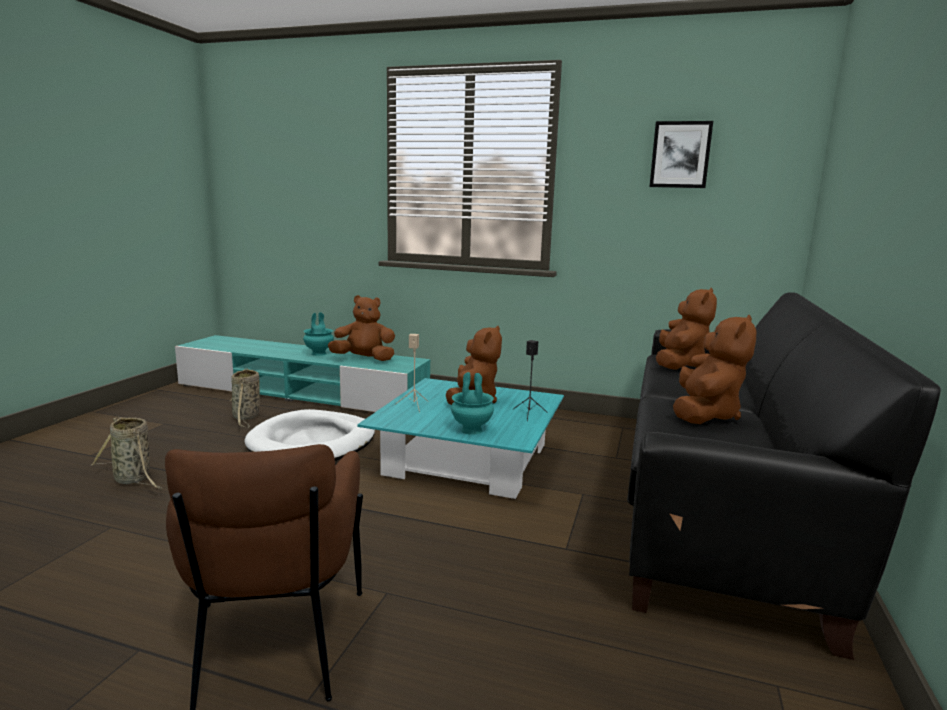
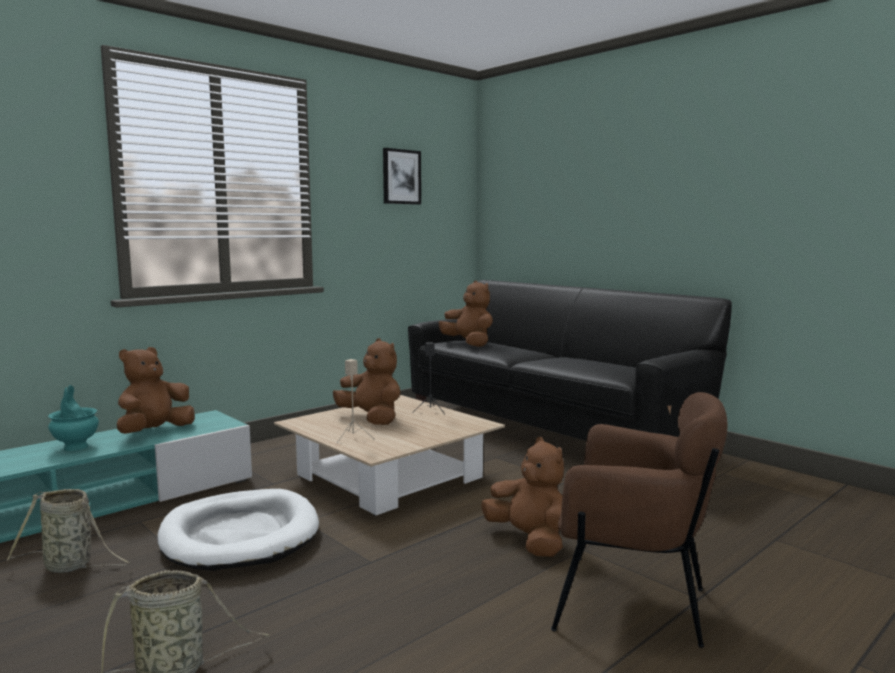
camera: 60 degrees left, 5 degrees down
turquoise coffee table [357,378,564,499] -> beige coffee table [274,395,505,516]
turquoise vase [451,372,494,435] -> none
brown plush toy [673,315,757,424] -> brown plush toy moved to [481,437,564,557]

